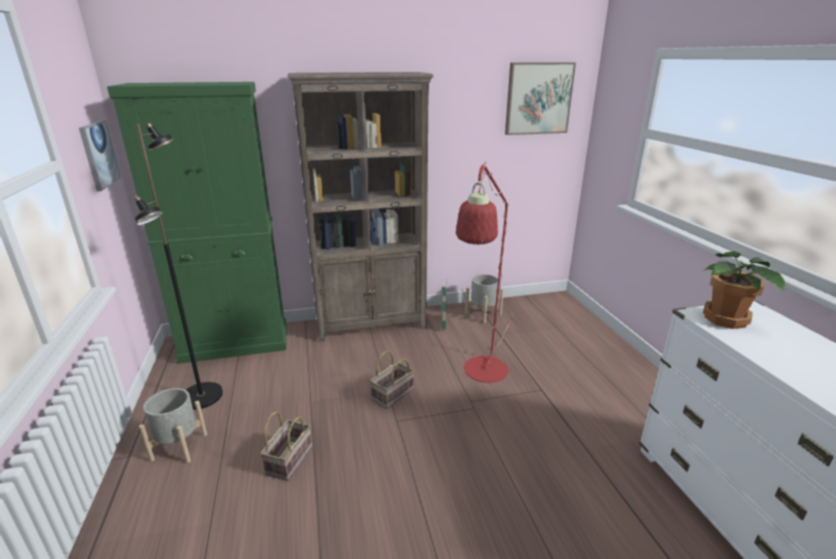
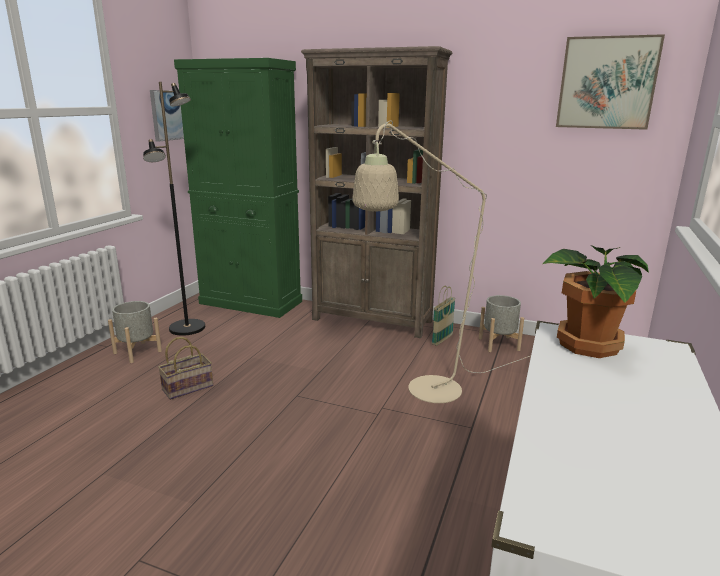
camera: 35 degrees right, 5 degrees down
basket [370,351,414,409] -> none
red floor lamp [456,162,514,383] -> beige floor lamp [352,121,530,403]

